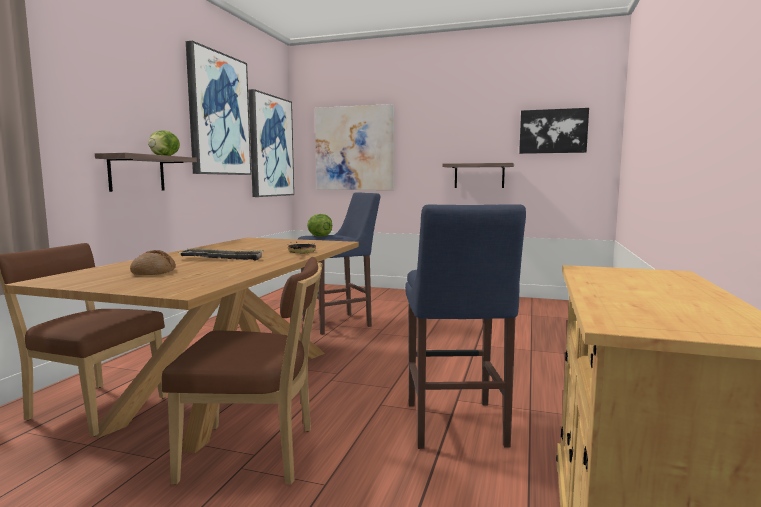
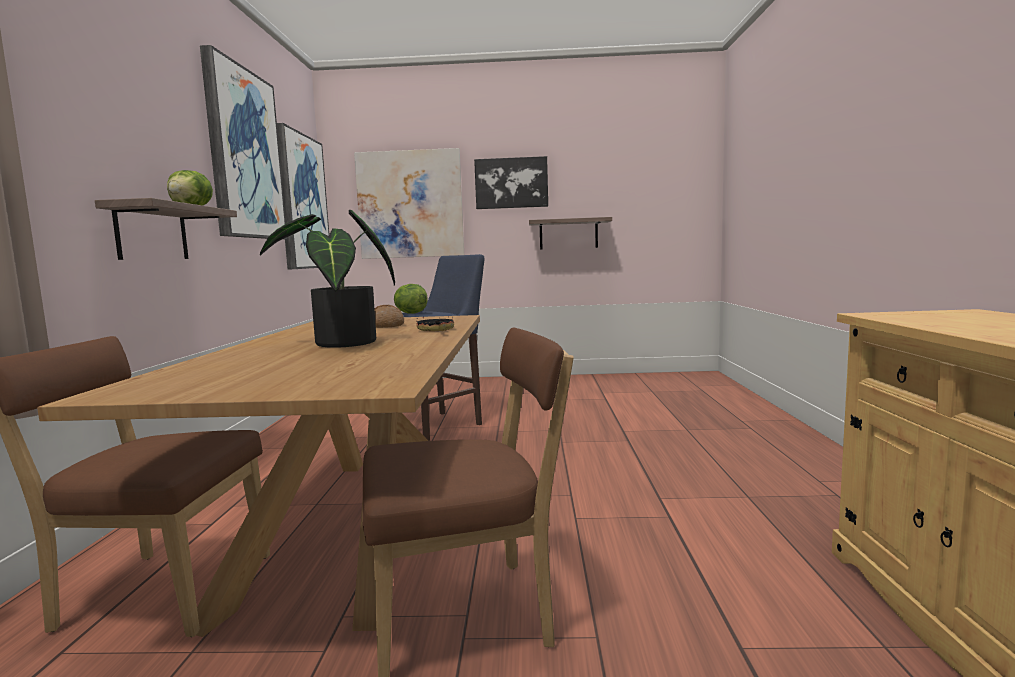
camera: 15 degrees left, 0 degrees up
bread [130,250,176,275] -> bread moved to [375,305,404,328]
tray [179,249,264,261] -> potted plant [260,210,395,348]
blue stool [405,204,526,449] -> none
picture [519,108,589,154] -> picture moved to [474,156,548,209]

